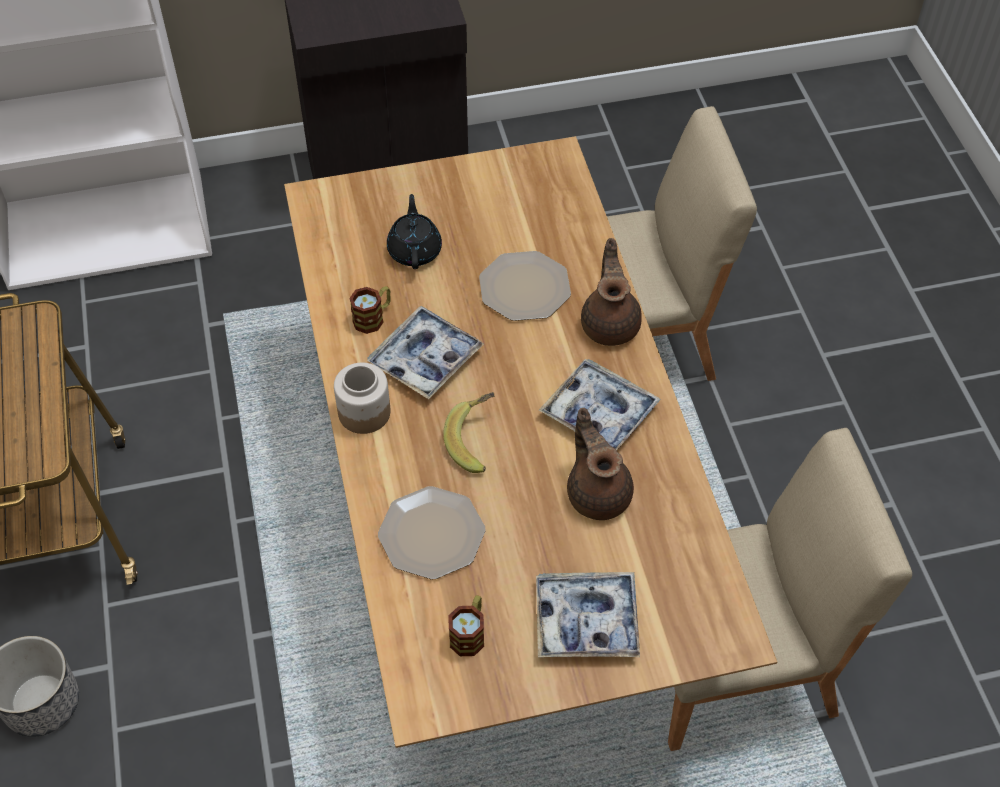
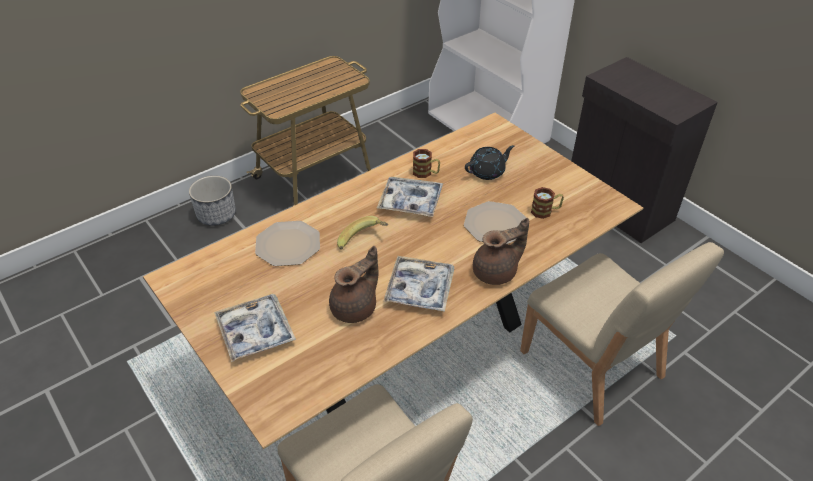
camera: 65 degrees right, 10 degrees down
jar [334,363,391,434] -> none
mug [449,595,484,656] -> mug moved to [531,187,564,219]

